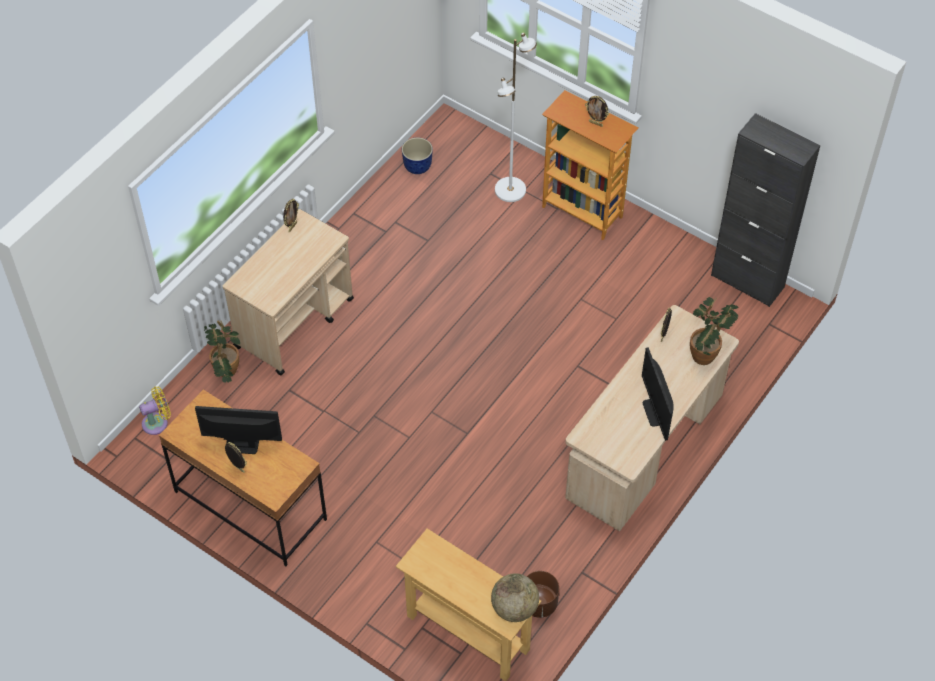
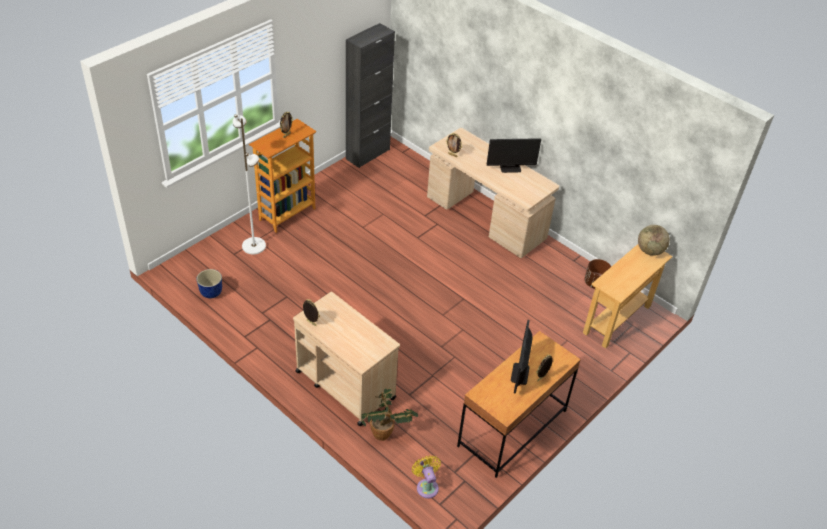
camera: 85 degrees left, 10 degrees down
potted plant [690,297,739,365] -> none

